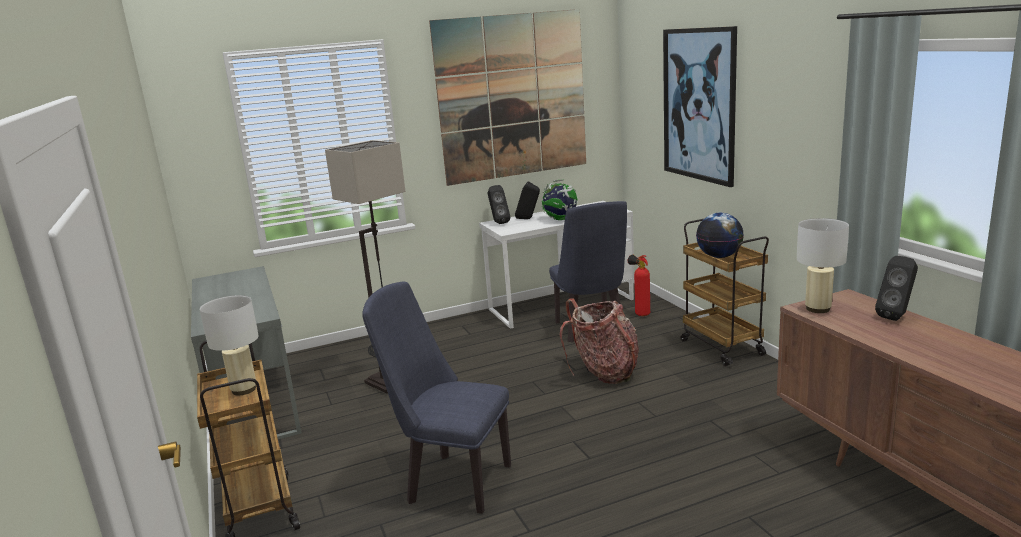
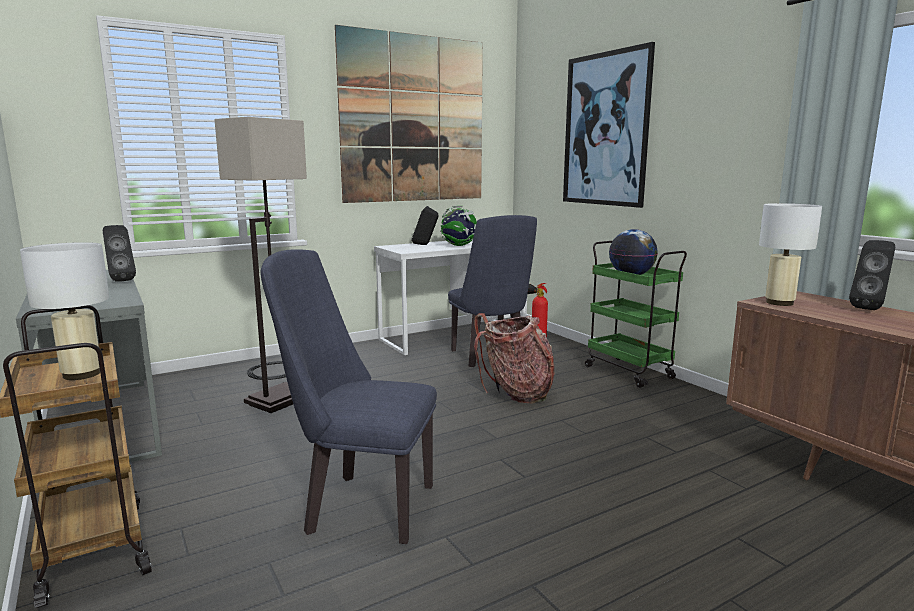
camera: 10 degrees left, 5 degrees down
black speaker [488,185,510,224] -> black speaker moved to [103,225,136,282]
brown cart [680,219,769,366] -> green cart [585,241,687,388]

